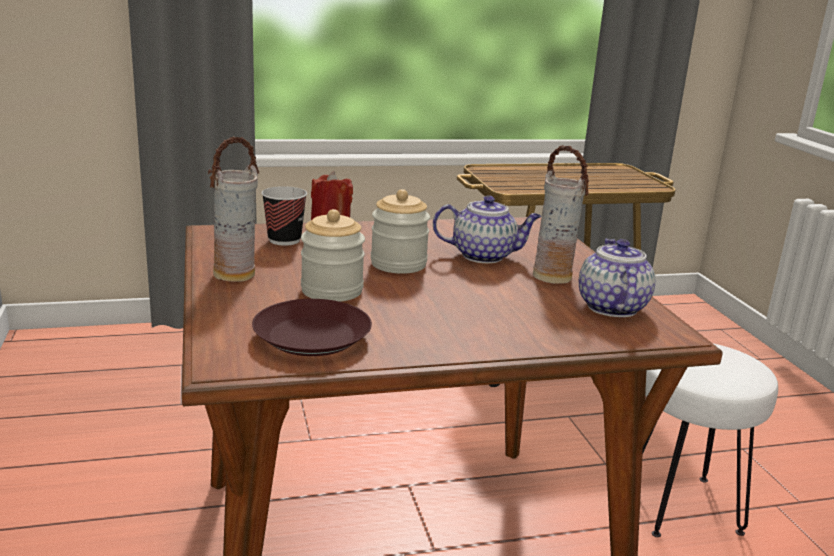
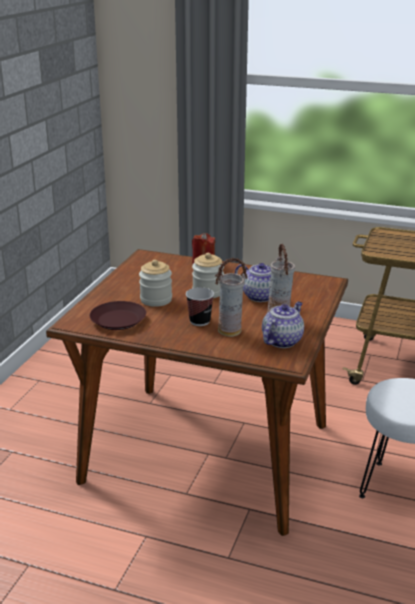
camera: 35 degrees right, 5 degrees up
vase [208,136,259,282] -> vase moved to [215,258,247,337]
cup [261,186,307,246] -> cup moved to [186,287,214,326]

